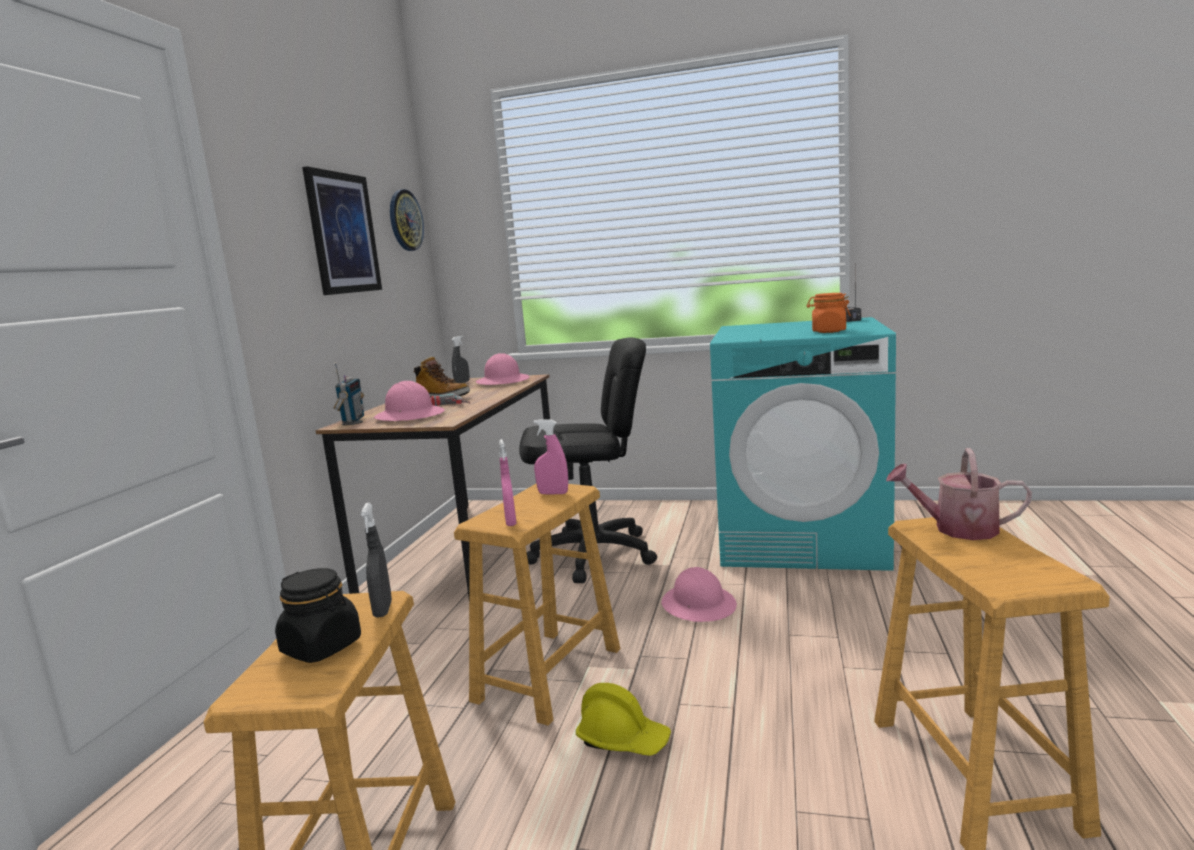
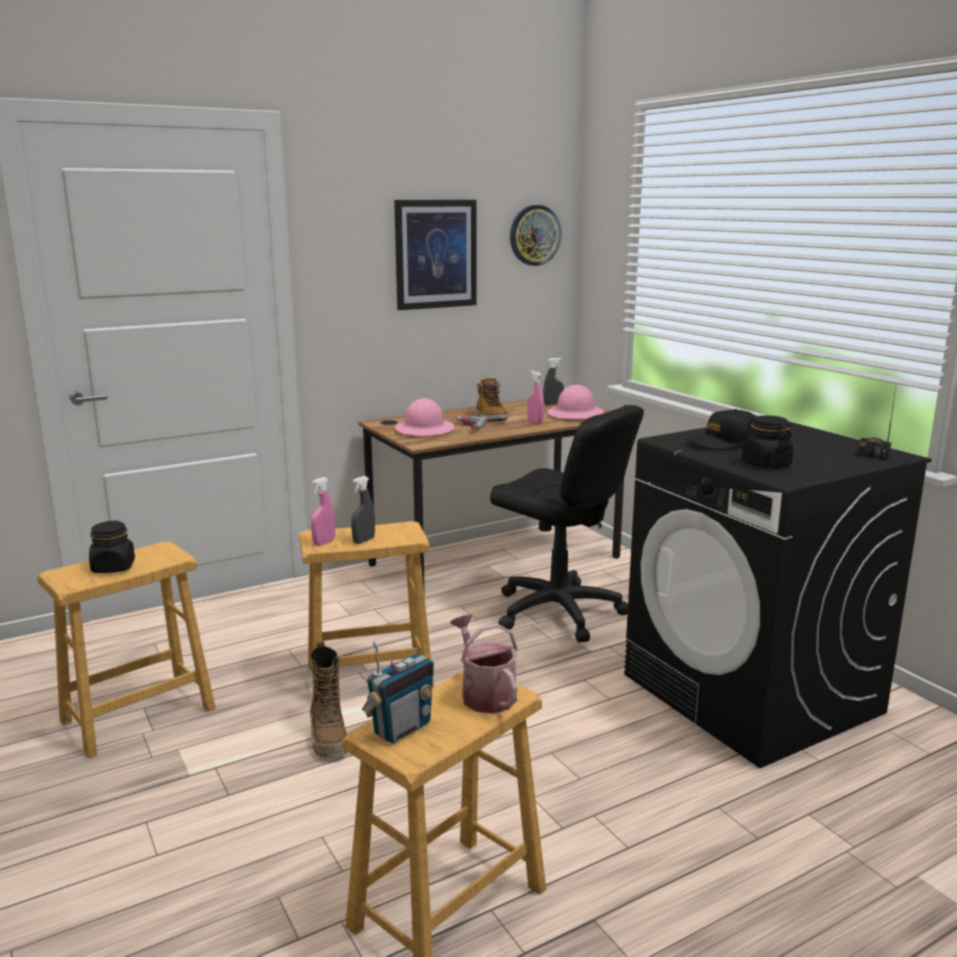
camera: 45 degrees right, 5 degrees up
radio [334,362,364,423] -> radio moved to [362,641,434,744]
grey spray bottle [361,503,392,618] -> grey spray bottle moved to [351,476,375,544]
pink spray bottle [533,419,568,495] -> pink spray bottle moved to [527,371,544,424]
yellow hard hat [576,683,671,756] -> boot [309,641,347,757]
pink hard hat [661,567,737,622] -> none
turquoise washing machine [710,317,896,571] -> black washing machine [624,421,932,768]
orange jar [806,293,851,333] -> black jar [742,415,794,468]
none -> black cap [688,409,756,450]

